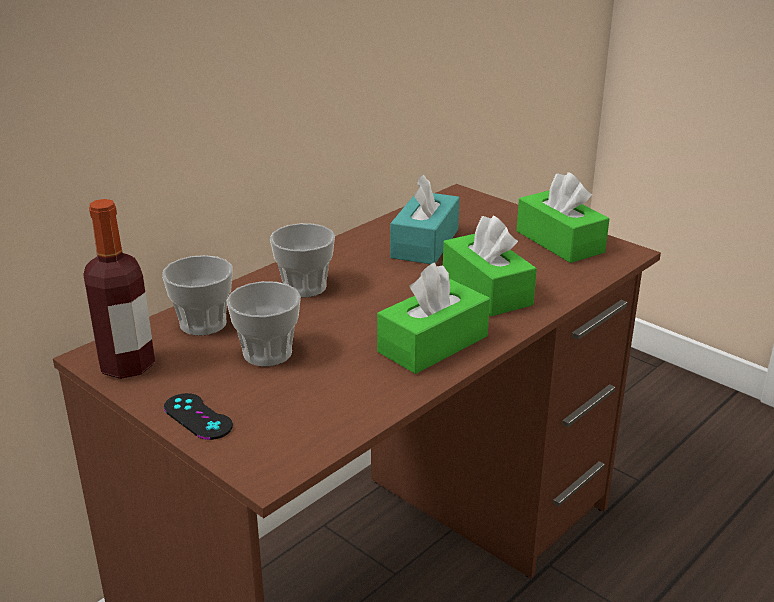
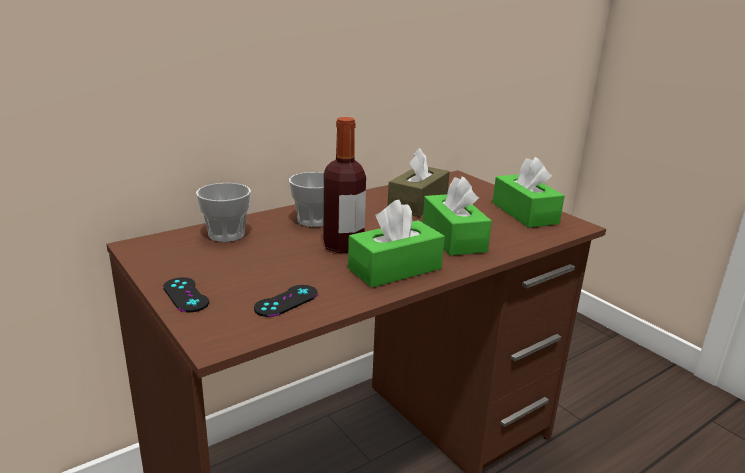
camera: 10 degrees right, 5 degrees down
bottle [83,199,155,379] -> bottle moved to [324,117,366,253]
cup [226,281,301,366] -> none
turquoise tissue box [390,174,460,264] -> brown tissue box [388,148,450,217]
none -> black game controller [254,285,318,317]

